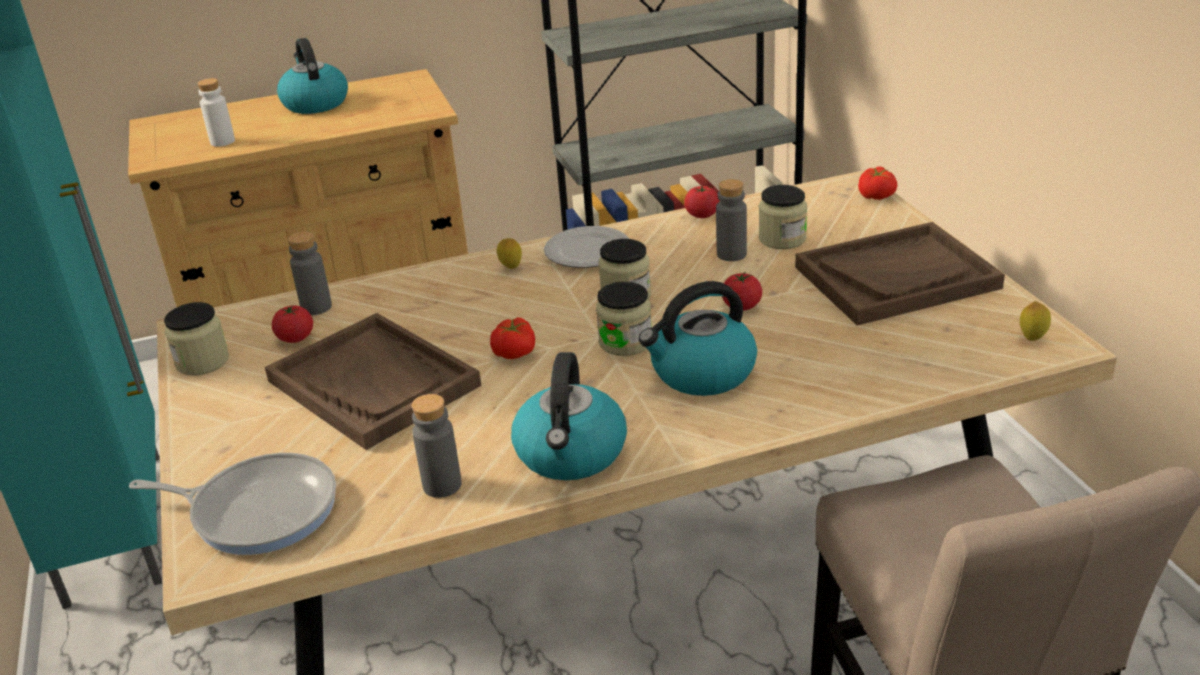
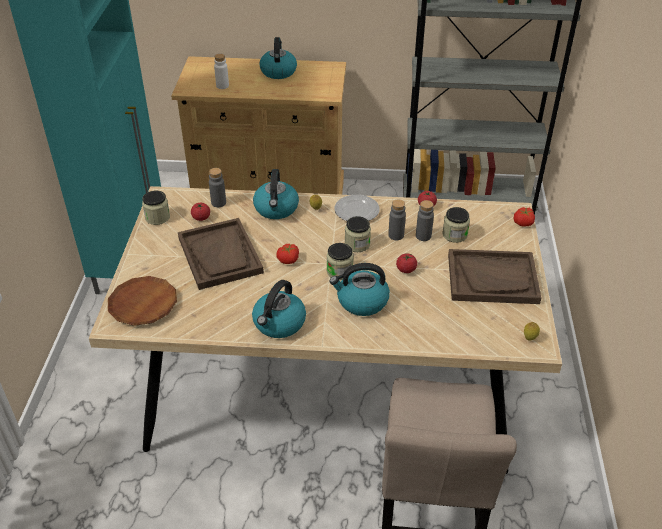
camera: 20 degrees right, 10 degrees up
frying pan [129,453,336,555] -> brown plate [108,276,177,326]
grey bottle [411,394,462,498] -> grey bottle moved to [388,199,406,240]
none -> kettle [253,169,299,219]

